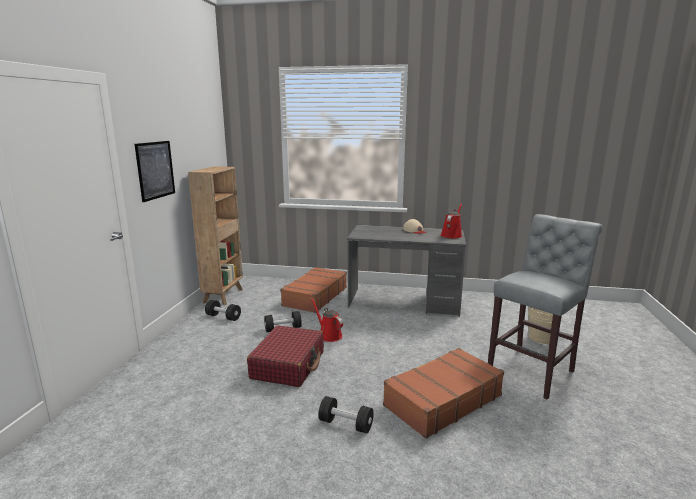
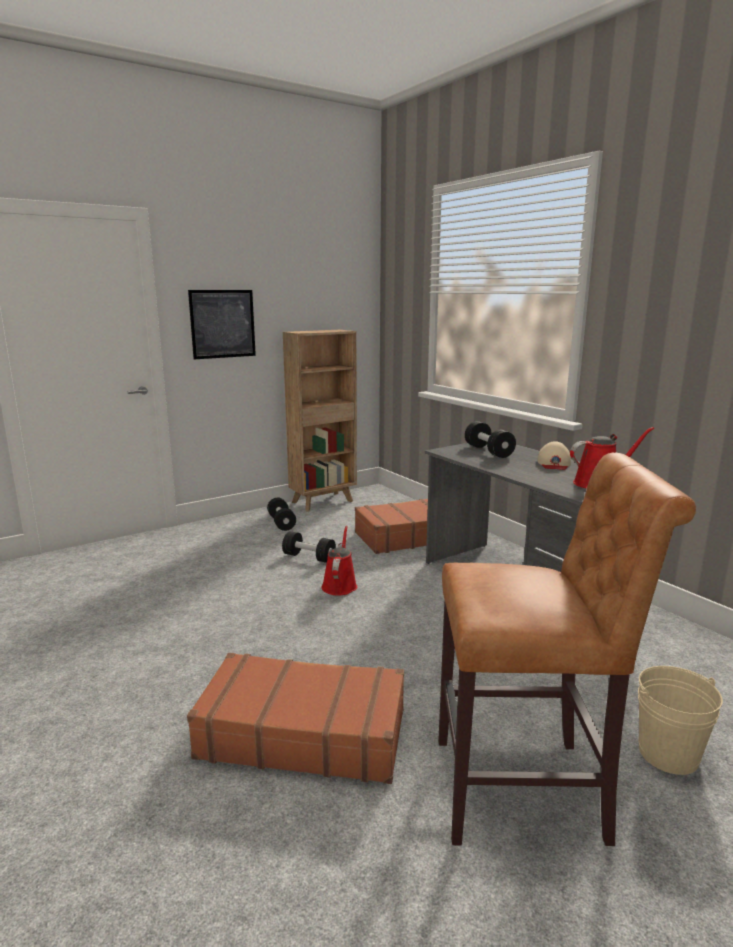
camera: 45 degrees right, 0 degrees up
red suitcase [247,325,324,387] -> none
black dumbbell [318,396,374,434] -> black dumbbell moved to [465,421,516,458]
grey stool [488,214,603,399] -> brown stool [438,452,696,846]

